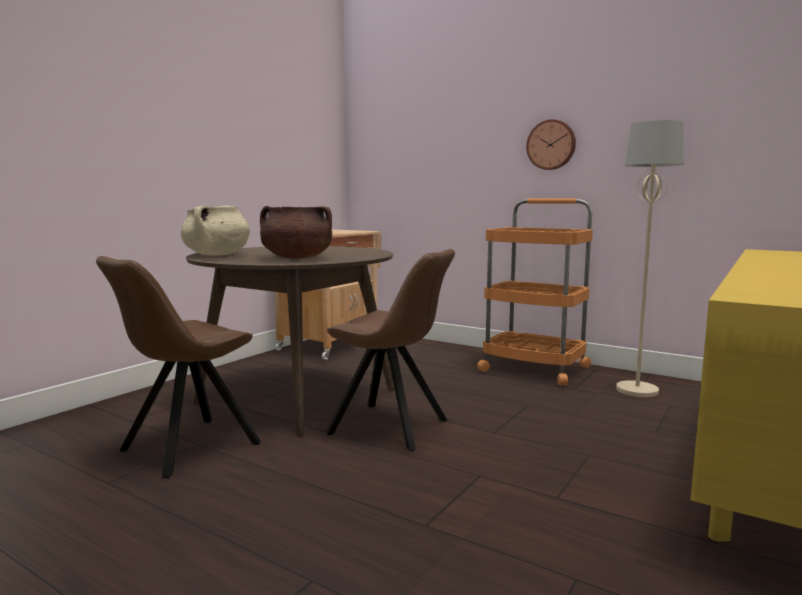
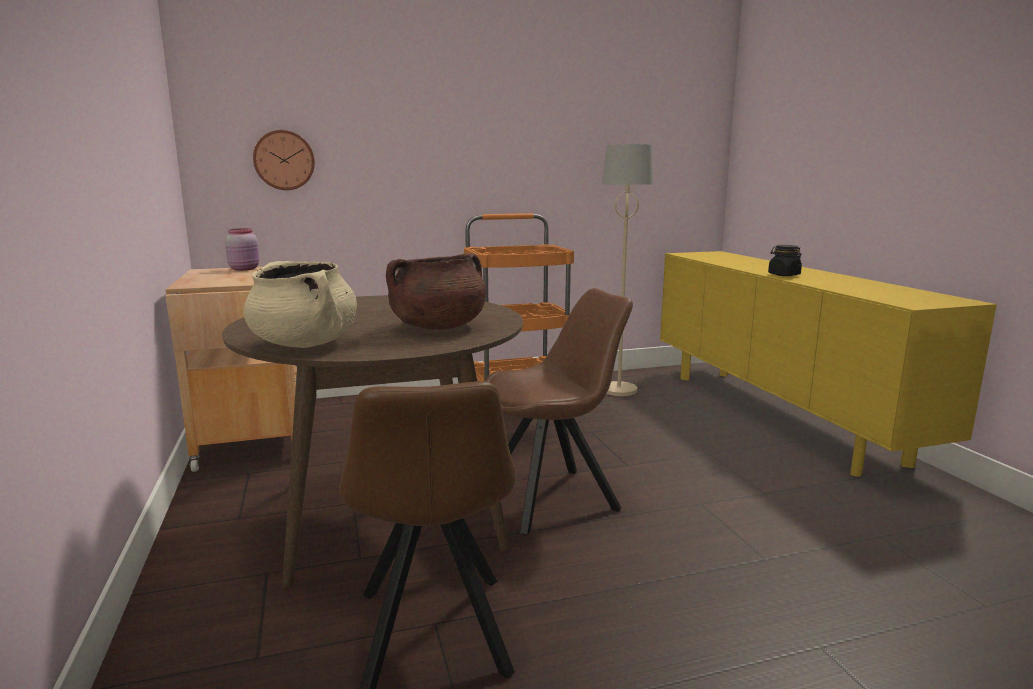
camera: 50 degrees left, 5 degrees up
wall clock [526,119,576,170] -> wall clock moved to [253,130,315,190]
none -> pink jar [225,228,259,271]
none -> black jar [768,245,802,276]

